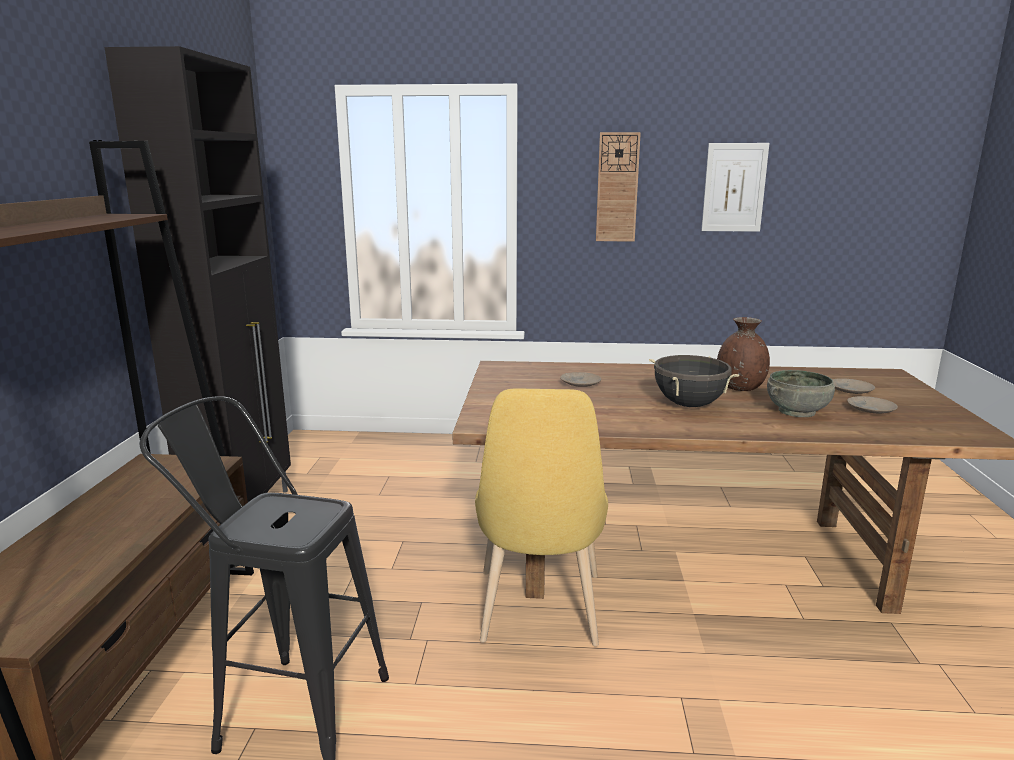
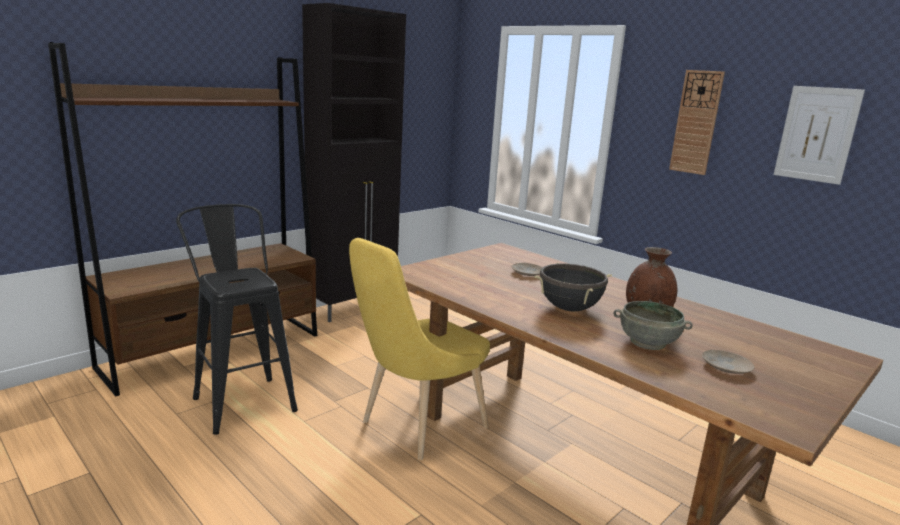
camera: 40 degrees right, 0 degrees up
beige plate [832,378,875,394] -> none

